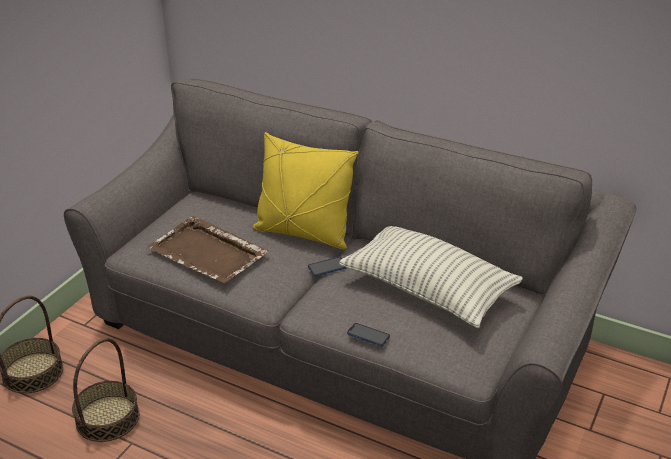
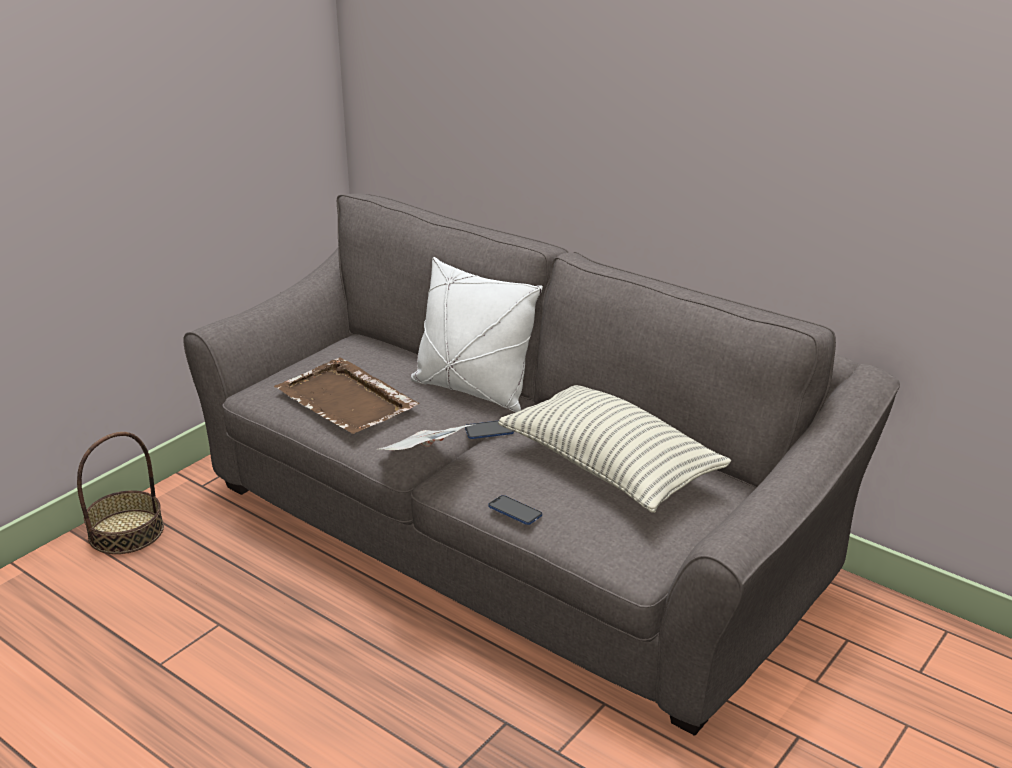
camera: 10 degrees right, 5 degrees down
basket [72,338,139,442] -> none
yellow pillow [253,132,359,249] -> white pillow [411,257,543,412]
none -> newspaper [379,424,476,450]

